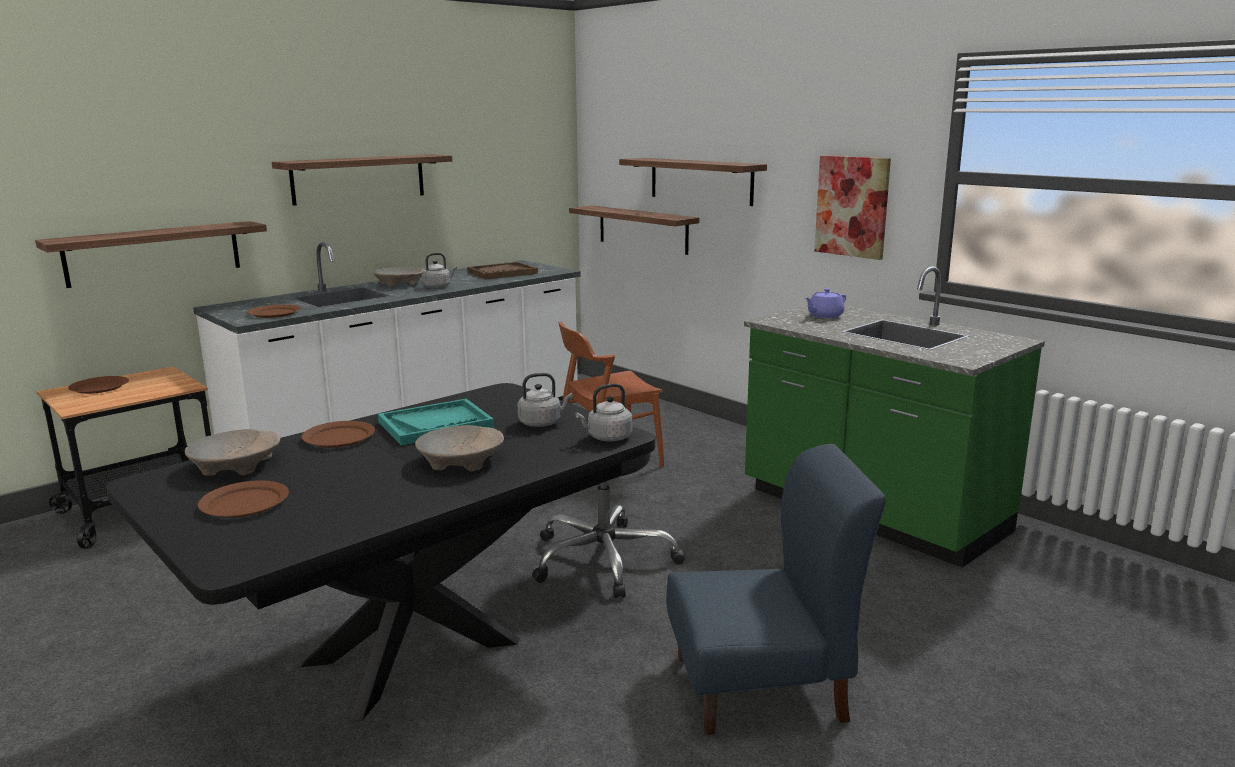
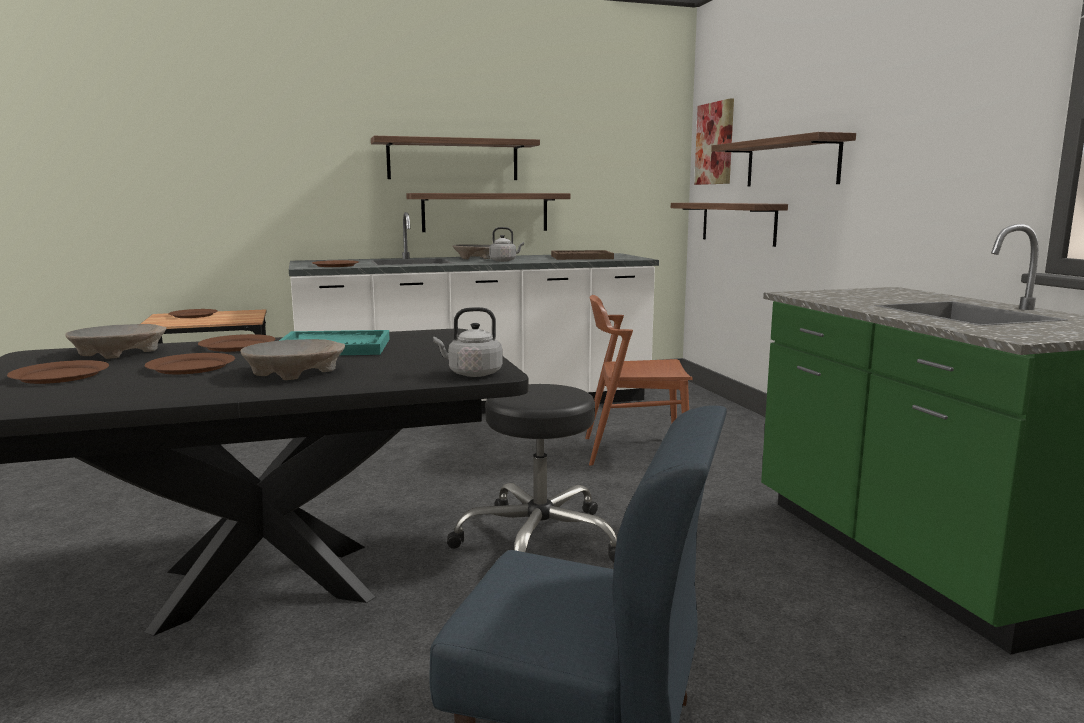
camera: 25 degrees right, 5 degrees down
shelf [35,221,267,288] -> shelf moved to [406,193,570,232]
grey kettle [517,373,573,427] -> none
purple teapot [805,288,846,318] -> none
picture [814,156,891,260] -> picture moved to [694,98,734,185]
none -> brown plate [145,353,235,374]

